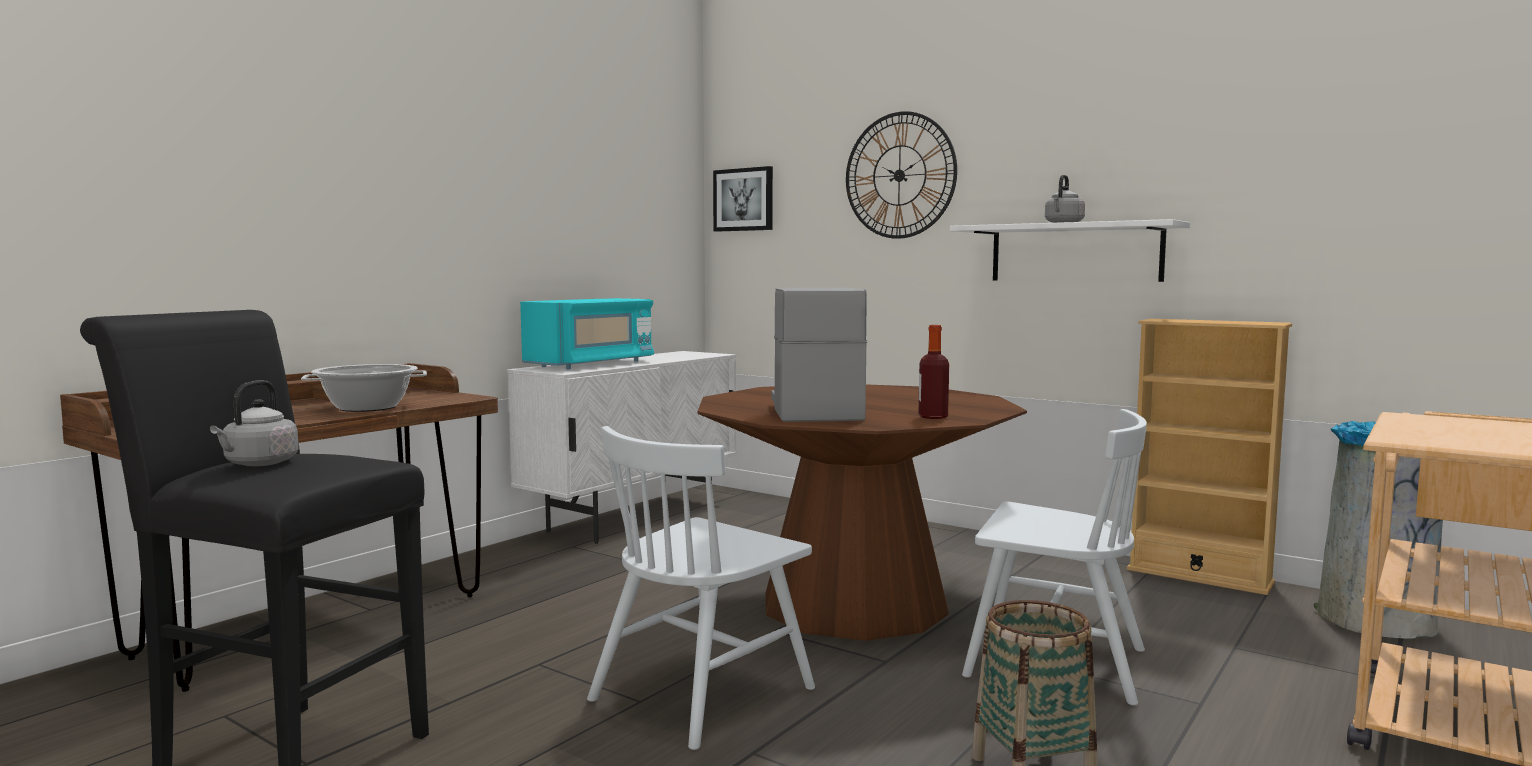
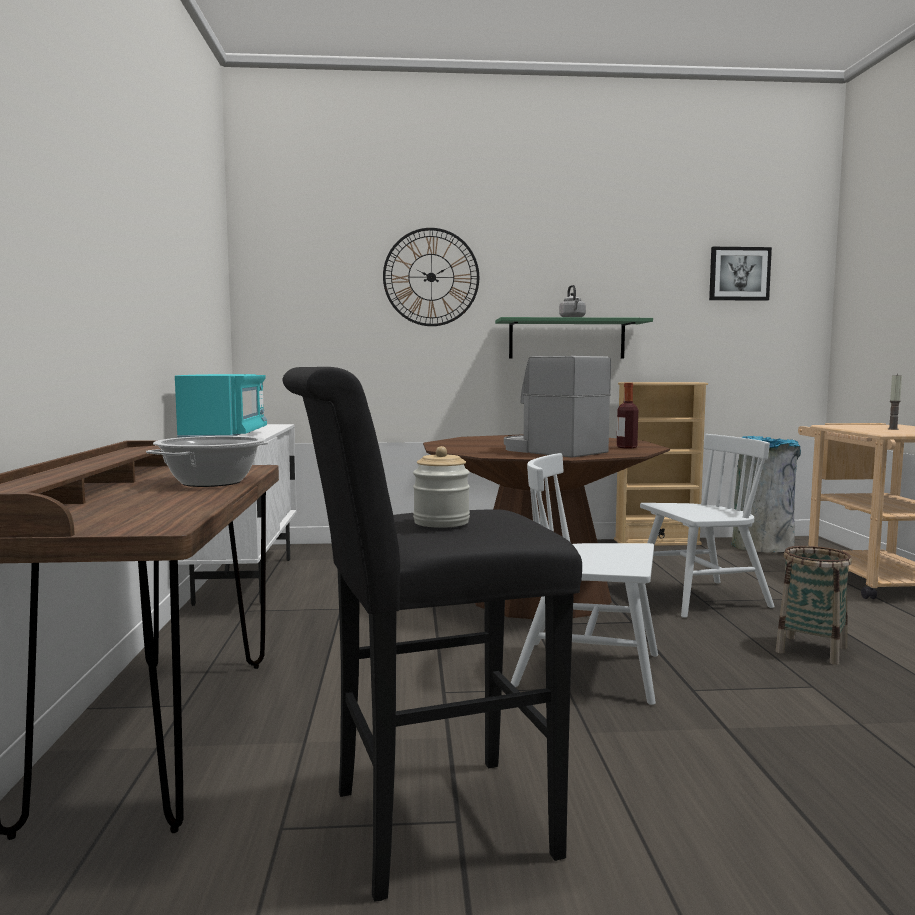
camera: 40 degrees left, 0 degrees up
grey kettle [210,380,299,466] -> jar [413,446,470,528]
white chair [587,426,815,750] -> white chair turned 105 degrees clockwise [511,453,658,705]
picture [713,166,773,232] -> picture moved to [709,247,772,301]
white shelf [950,219,1190,282] -> green shelf [495,317,653,359]
none -> candle [888,374,902,430]

